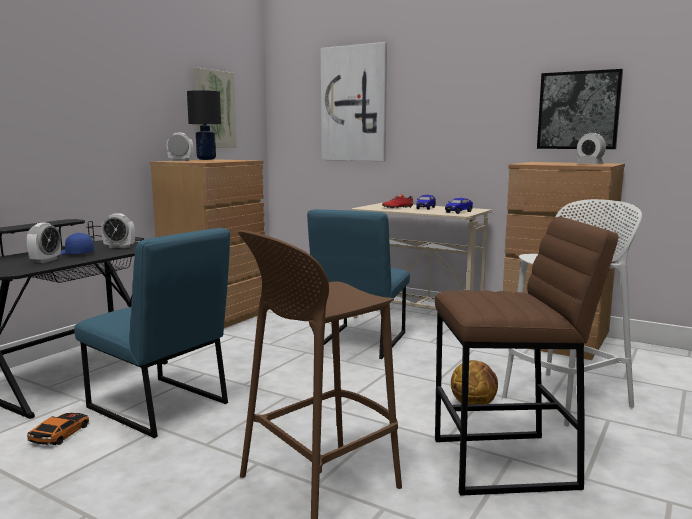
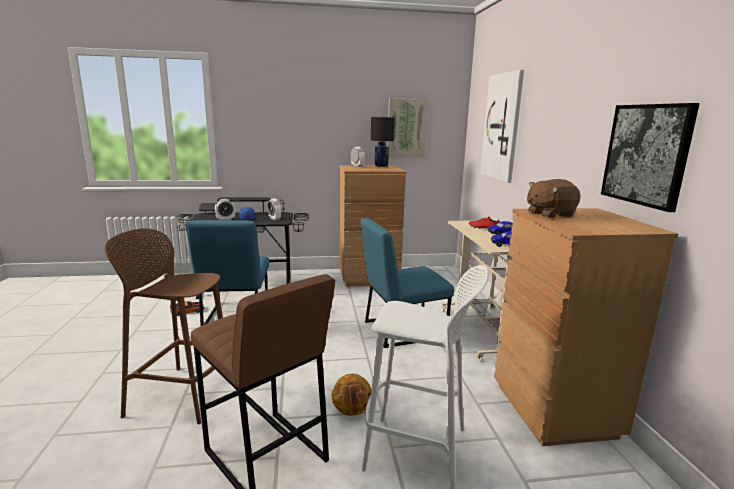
camera: 50 degrees right, 5 degrees up
alarm clock [577,133,606,164] -> none
none -> brown plush toy [527,179,581,218]

